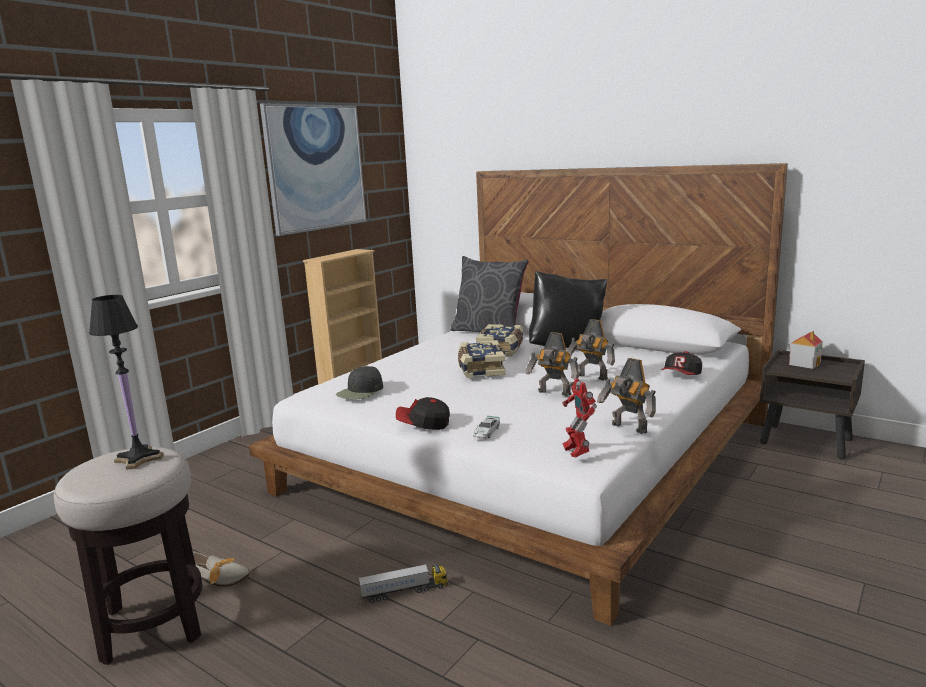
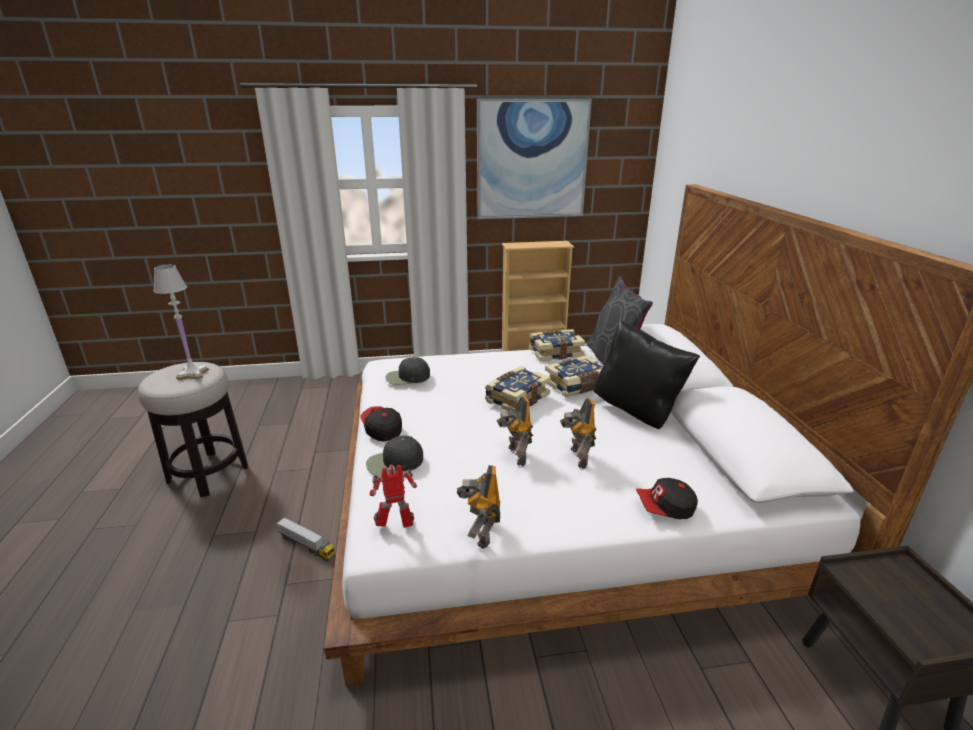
camera: 45 degrees right, 10 degrees up
black table lamp [89,295,164,470] -> white table lamp [153,265,209,380]
shoe [193,551,250,587] -> none
toy car [473,416,500,440] -> black cap [366,435,423,477]
toy robot [562,378,597,457] -> toy robot turned 45 degrees clockwise [370,464,417,528]
toy house [789,331,823,369] -> none
none -> book [529,329,585,362]

